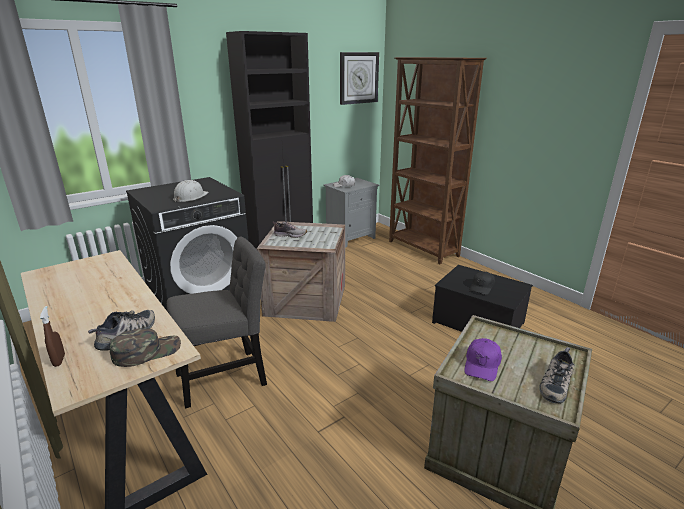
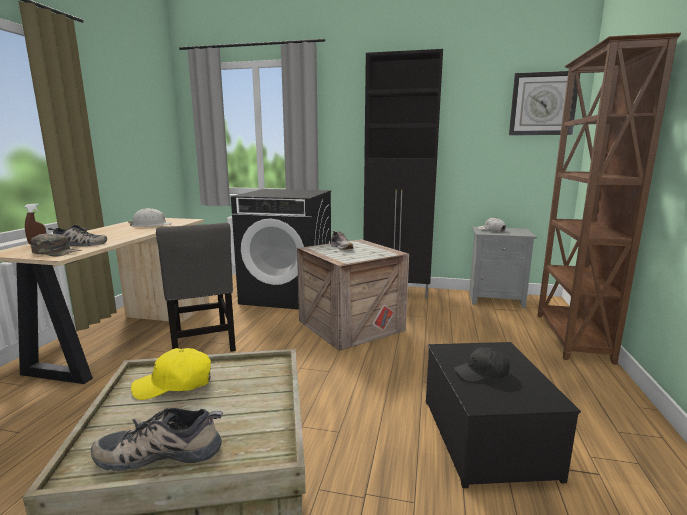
camera: 50 degrees right, 10 degrees down
grey chair [167,237,267,409] -> grey chair turned 45 degrees clockwise [156,223,236,352]
white hard hat [173,180,209,202] -> white hard hat moved to [128,208,172,227]
purple cap [464,338,502,381] -> yellow cap [131,348,211,400]

